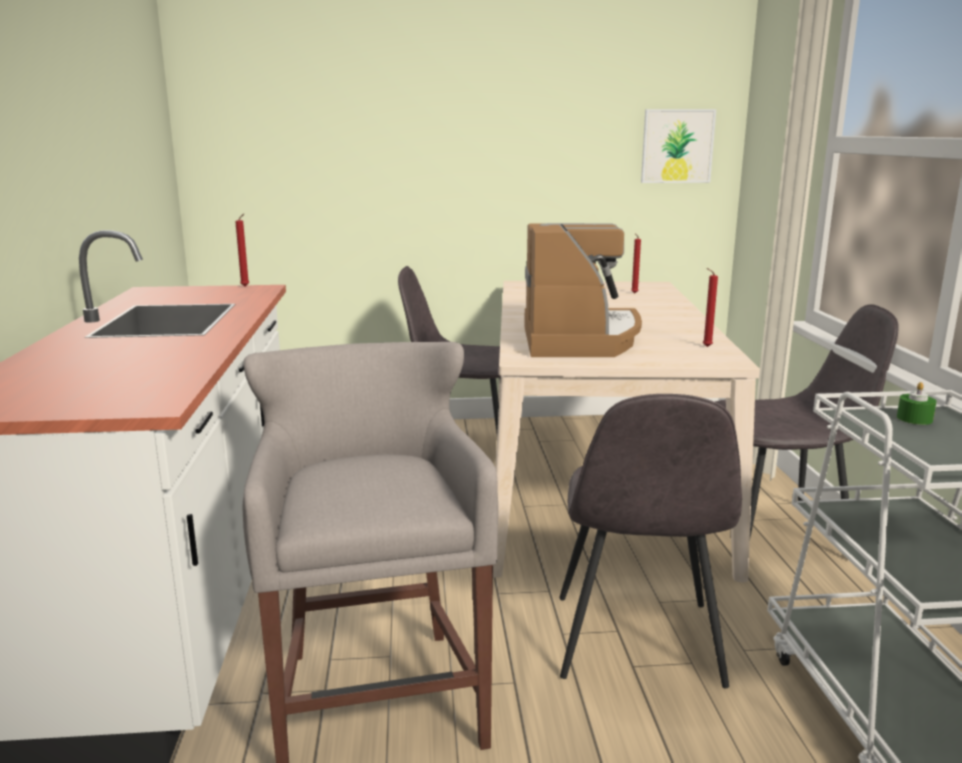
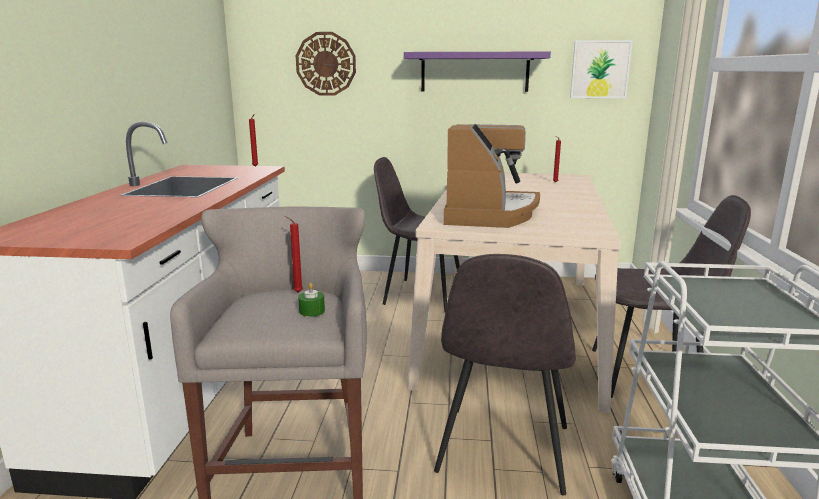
camera: 10 degrees right, 0 degrees up
red candle [703,268,718,347] -> red candle moved to [285,216,303,293]
green candle [897,382,937,425] -> green candle moved to [298,283,325,317]
none -> wall clock [296,32,356,96]
none -> purple shelf [404,52,551,92]

